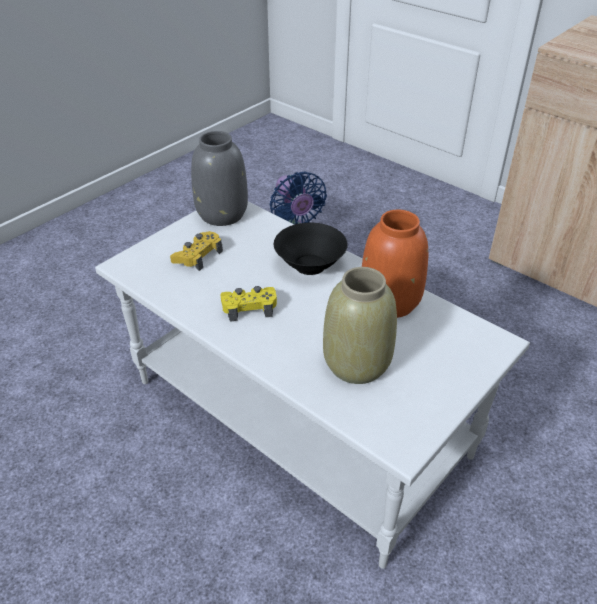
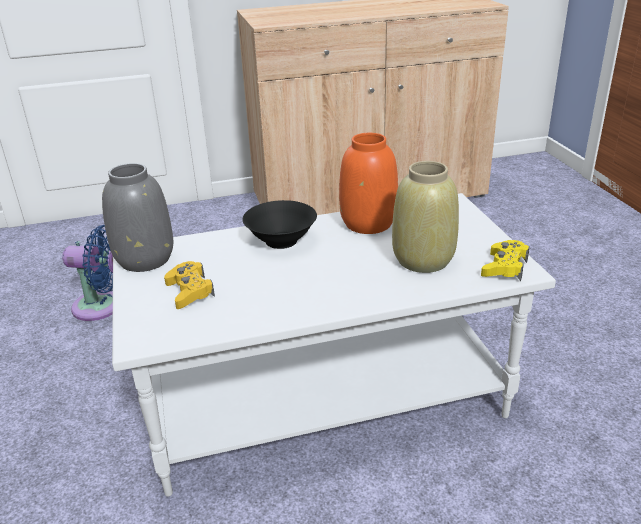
camera: 55 degrees left, 10 degrees down
yellow game controller [220,286,277,322] -> yellow game controller moved to [481,240,529,281]

